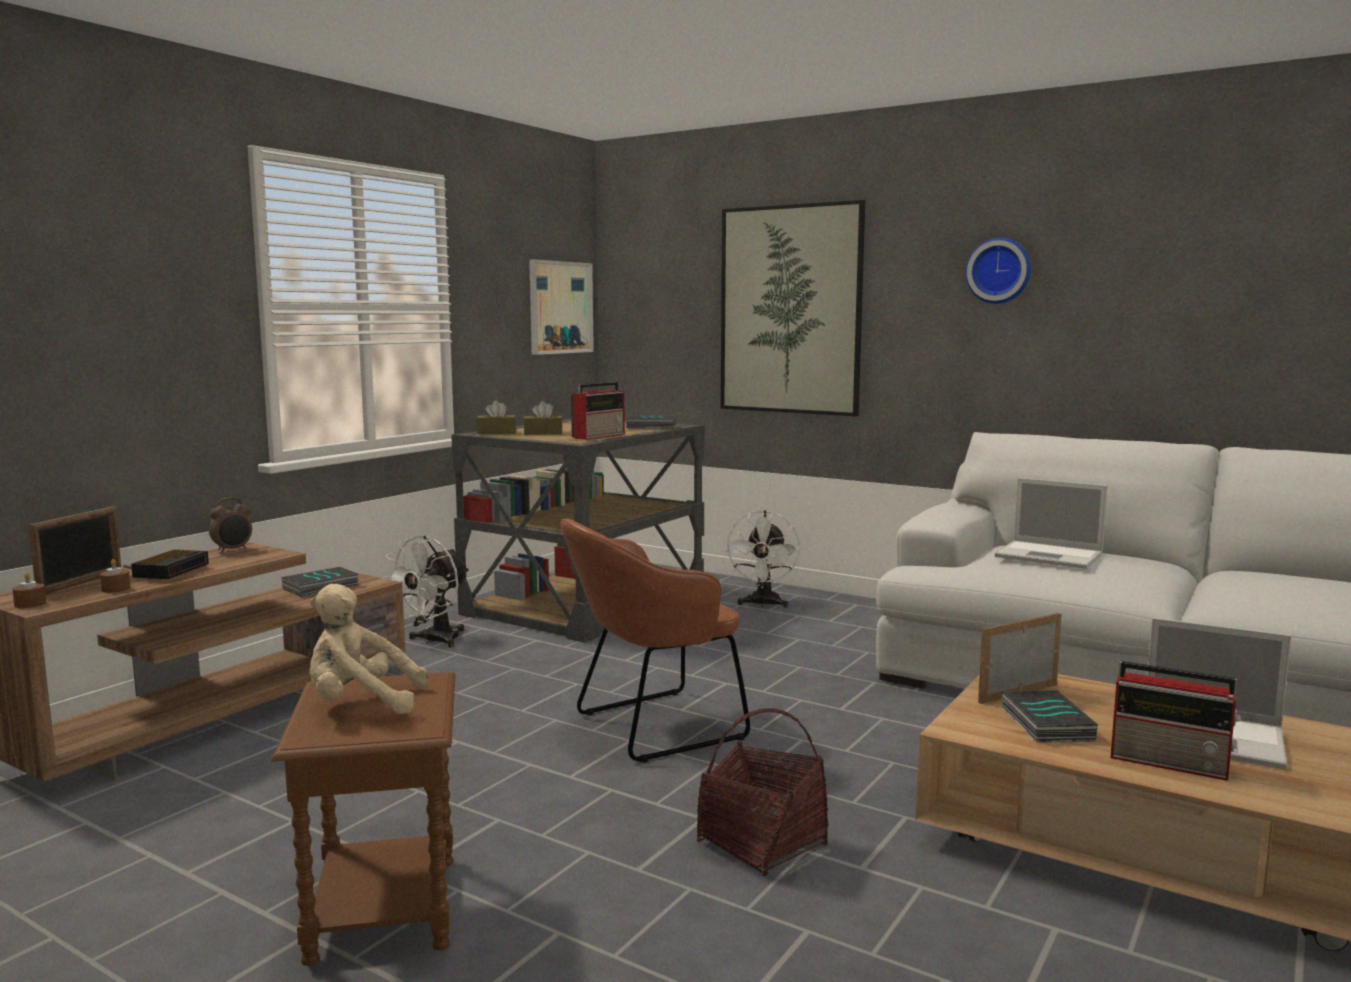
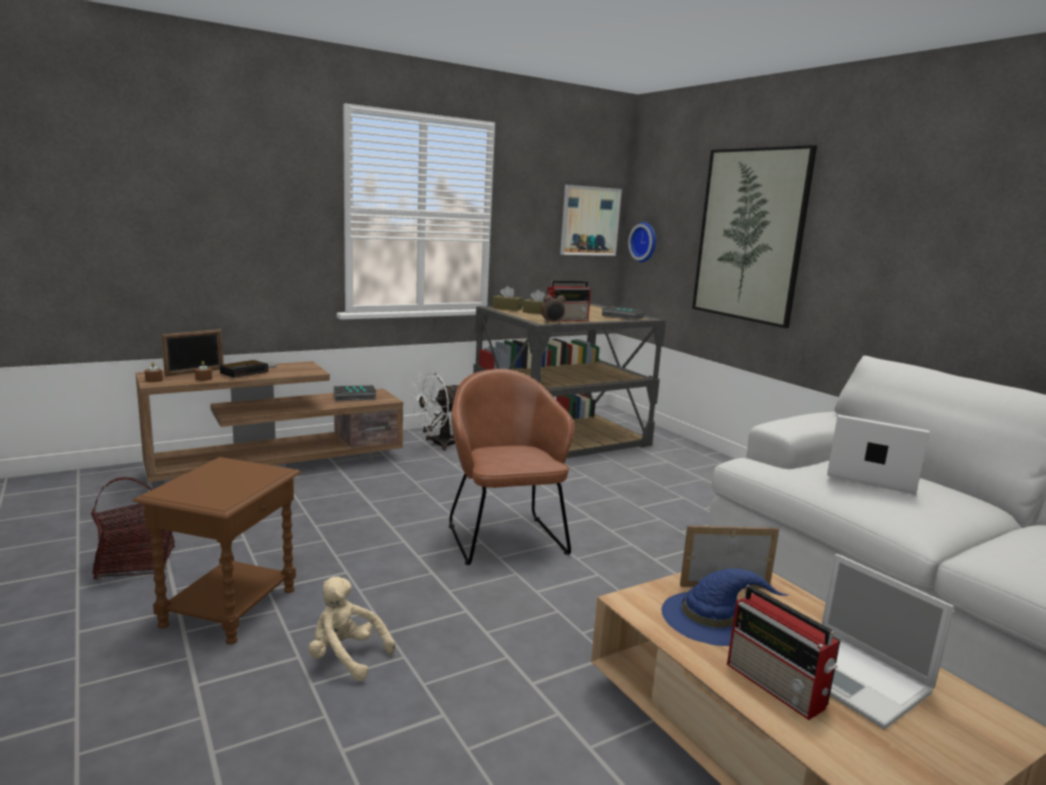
camera: 25 degrees right, 5 degrees up
alarm clock [209,498,252,553] -> alarm clock moved to [541,291,565,324]
beige plush toy [309,584,428,714] -> beige plush toy moved to [309,576,395,681]
brown armchair [560,519,750,763] -> brown armchair turned 75 degrees clockwise [449,369,575,565]
basket [697,708,828,876] -> basket moved to [91,477,175,580]
white fan [725,510,800,608] -> none
wall clock [966,238,1031,304] -> wall clock moved to [628,222,656,262]
laptop [995,478,1108,569] -> laptop turned 150 degrees clockwise [827,414,930,495]
book [1002,691,1098,742] -> blue hat [661,568,788,646]

